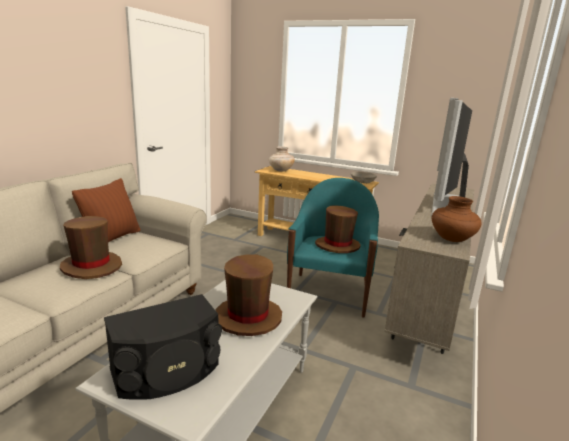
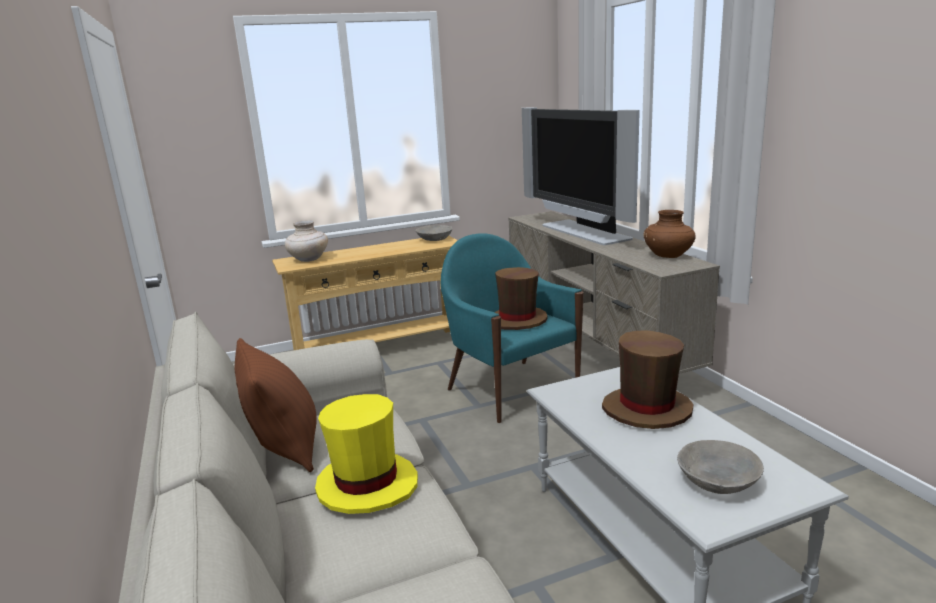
camera: 45 degrees left, 0 degrees up
brown hat [60,216,122,279] -> yellow hat [315,394,418,514]
black speaker [104,294,222,400] -> grey bowl [677,440,764,494]

